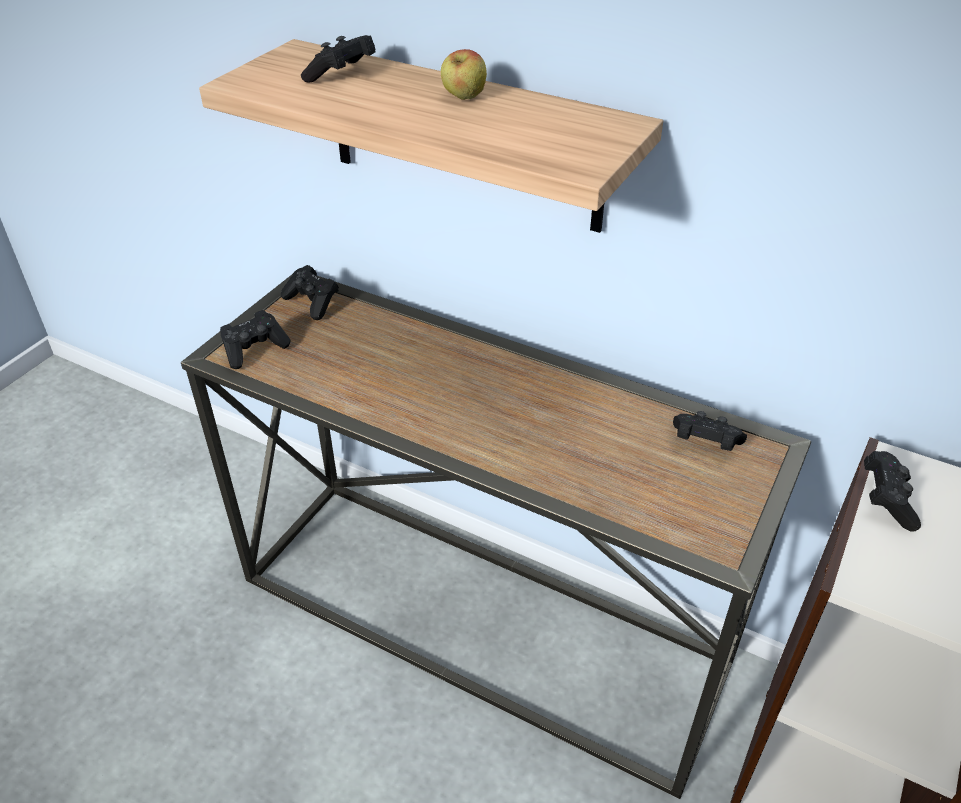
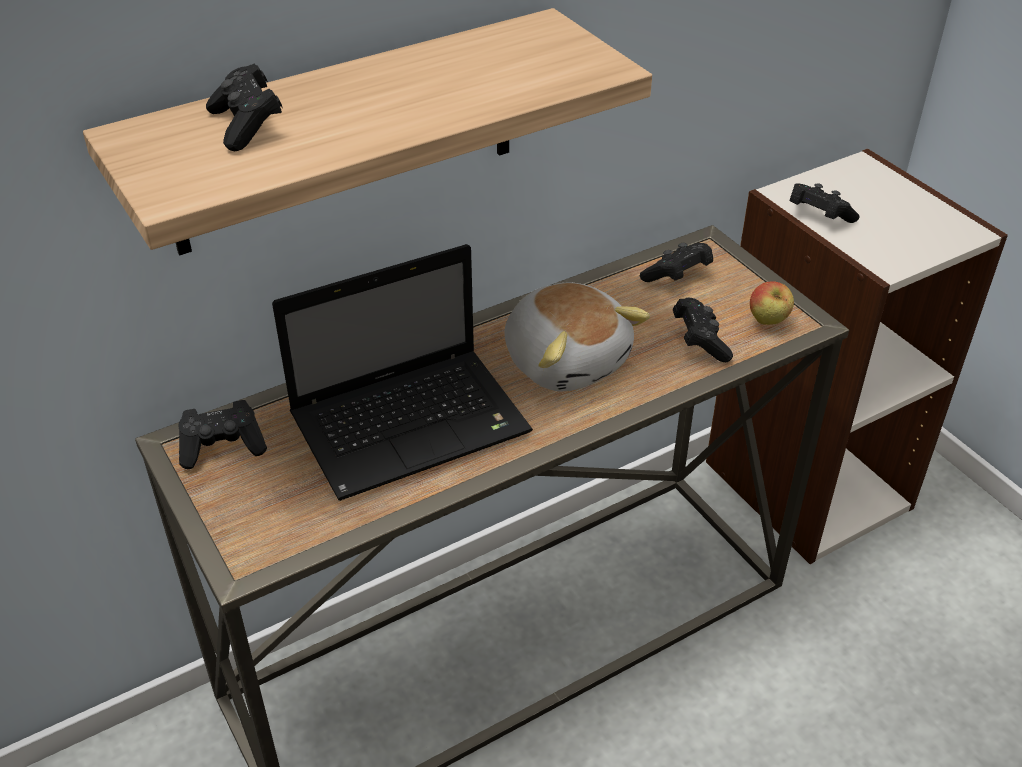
camera: 60 degrees left, 0 degrees up
black game controller [220,310,290,369] -> black game controller moved to [673,298,733,362]
apple [441,49,487,100] -> apple moved to [750,281,794,325]
none -> laptop [272,244,533,501]
none -> plush toy [504,283,650,391]

